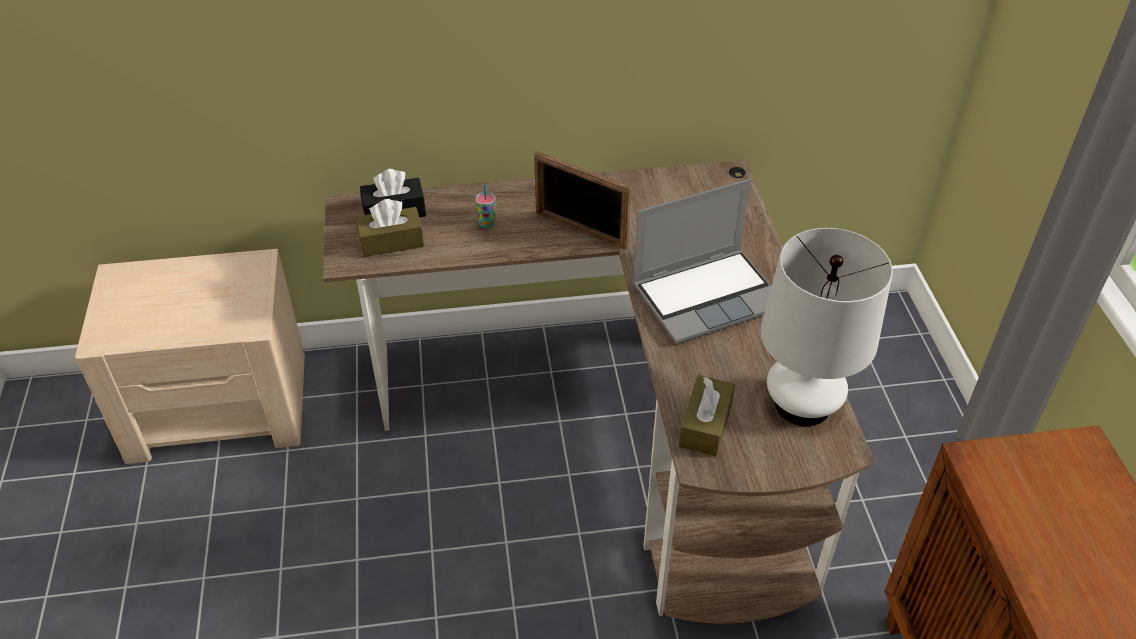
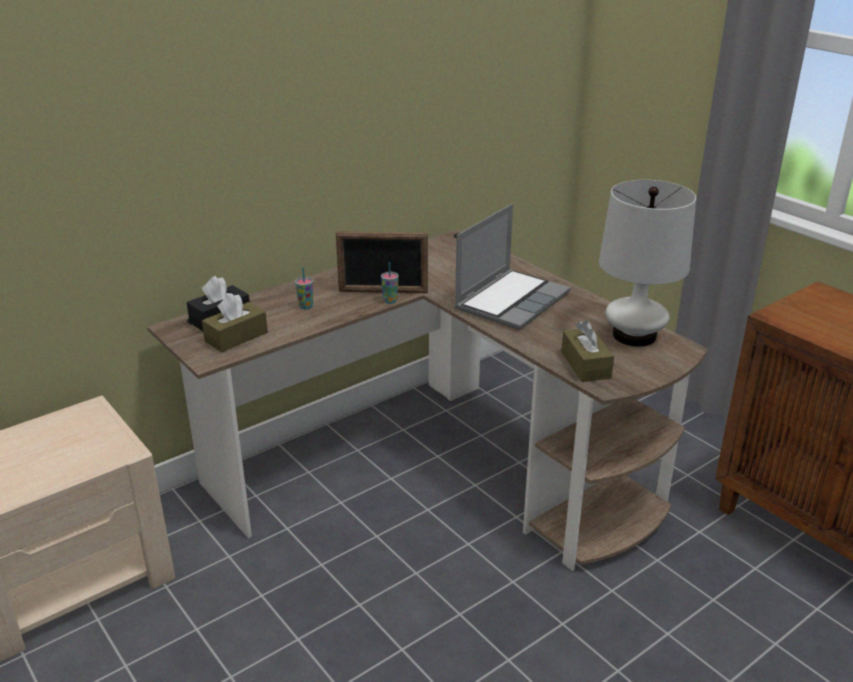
camera: 30 degrees left, 15 degrees down
none -> cup [381,262,399,304]

